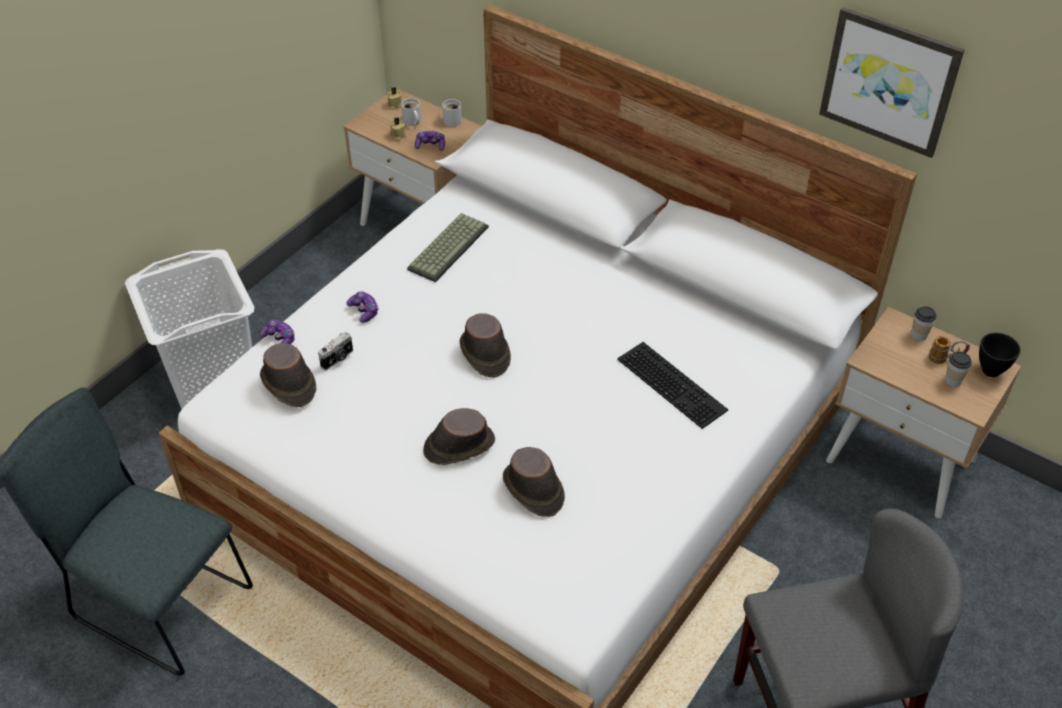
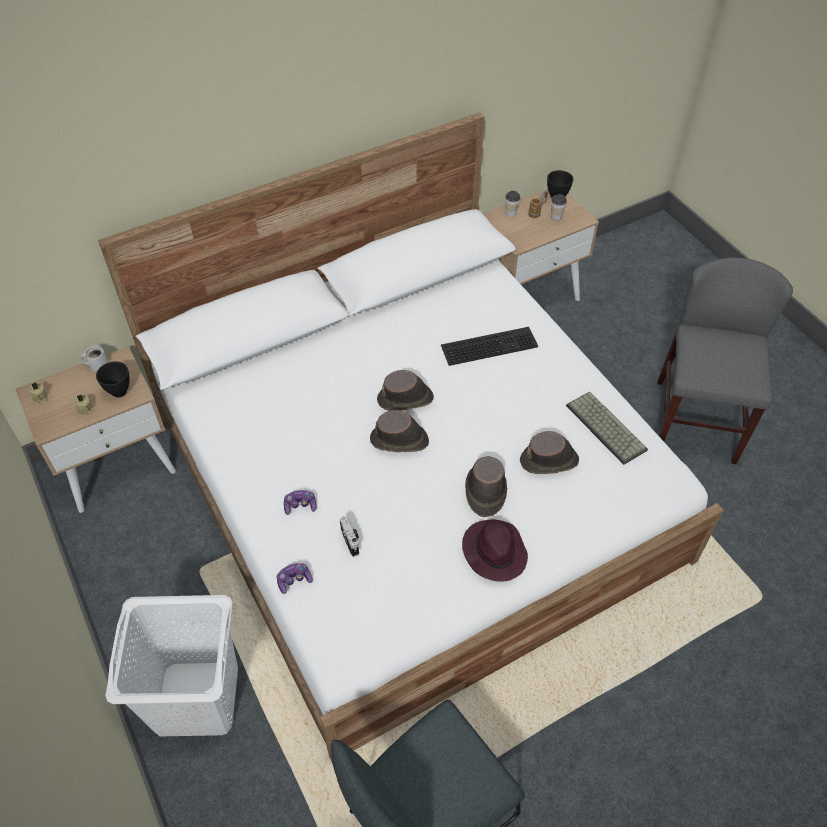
camera: 65 degrees left, 5 degrees up
brown hat [260,343,316,407] -> brown hat moved to [377,370,434,411]
white mug [401,98,421,126] -> none
keyboard [407,213,489,282] -> keyboard moved to [566,392,648,465]
game controller [415,131,445,151] -> black bowl [96,361,130,397]
picture [819,7,965,158] -> none
none -> purple hat [462,519,528,582]

